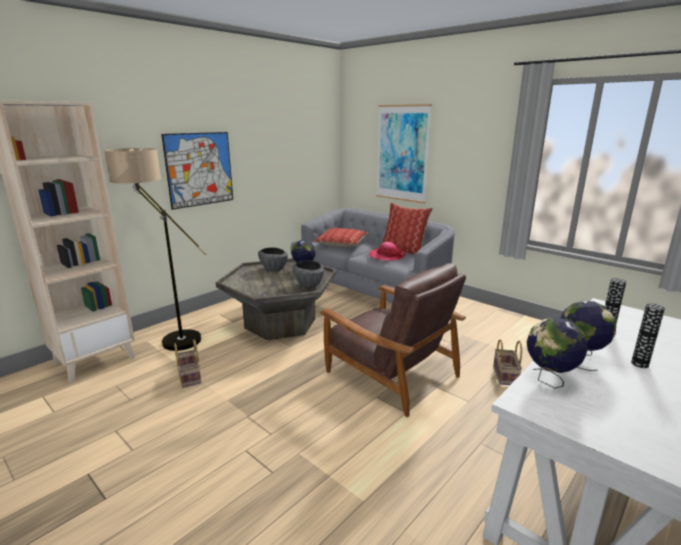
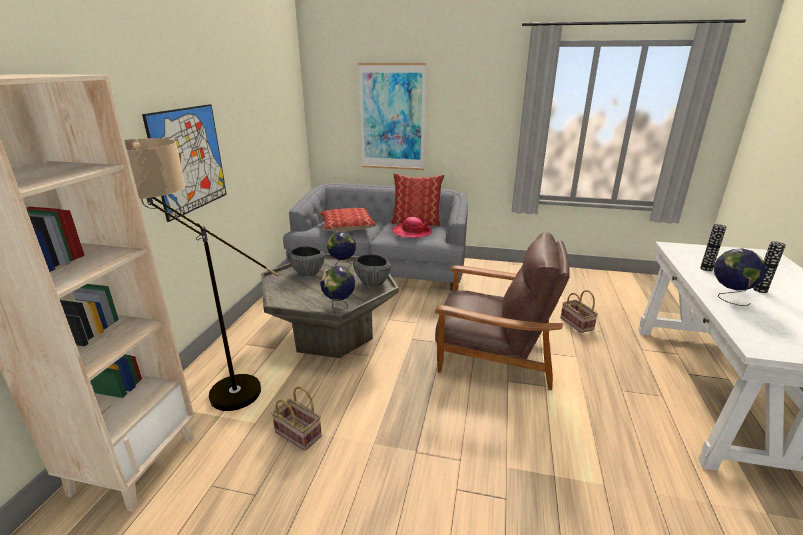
camera: 30 degrees left, 5 degrees up
globe [527,318,588,389] -> globe moved to [320,266,355,310]

